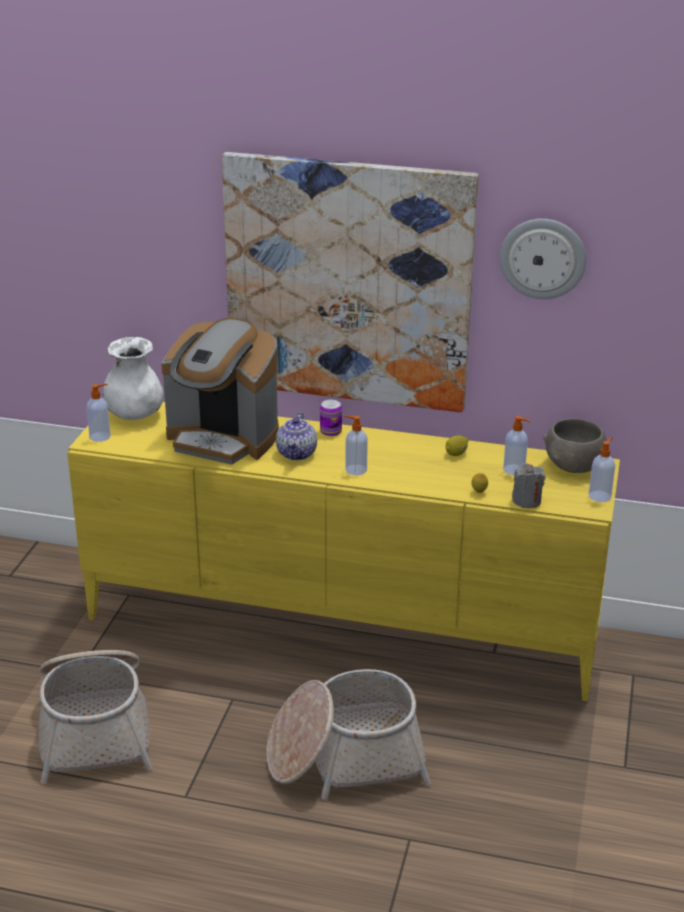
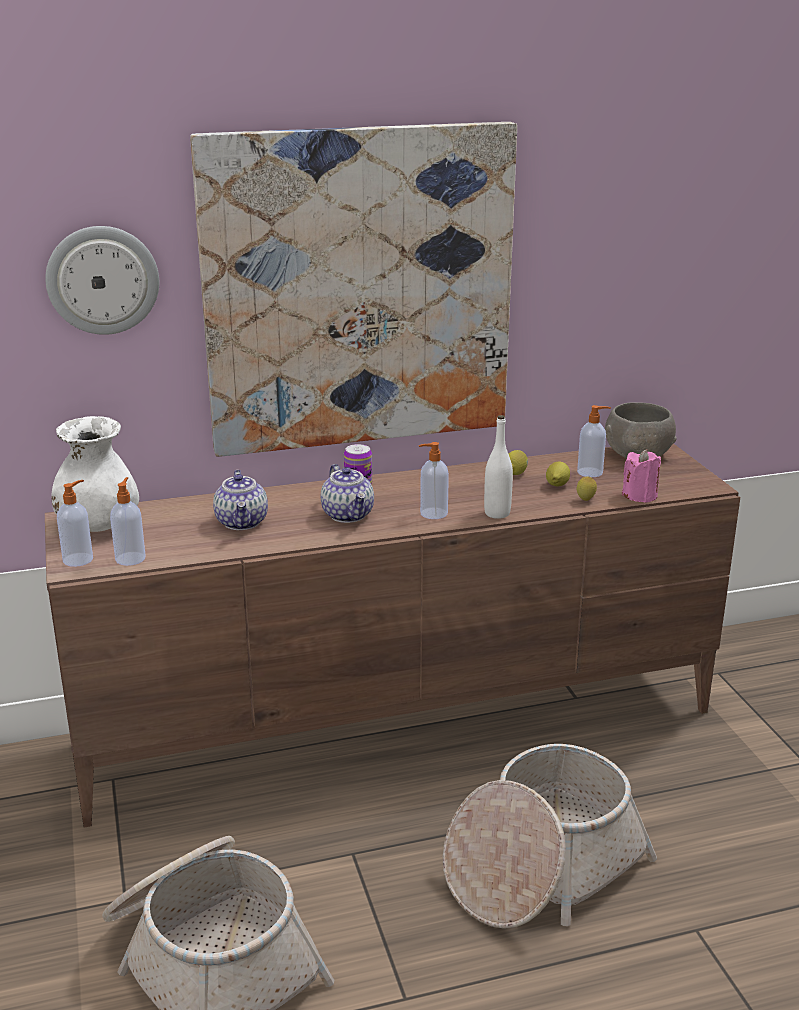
camera: 30 degrees left, 5 degrees down
yellow cabinet [67,402,620,701] -> brown cabinet [45,443,740,828]
coffee machine [161,318,279,465] -> teapot [213,470,268,530]
wall clock [500,219,586,299] -> wall clock moved to [45,226,159,335]
grey candle [512,463,545,508] -> pink candle [622,449,661,503]
soap dispenser [589,437,615,502] -> soap dispenser moved to [110,477,146,566]
none -> white bottle [484,415,513,519]
none -> lemon [546,462,570,486]

